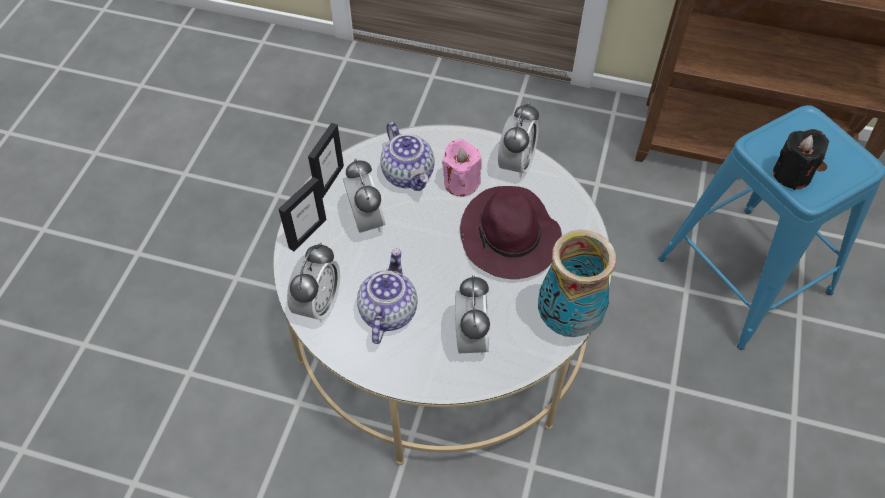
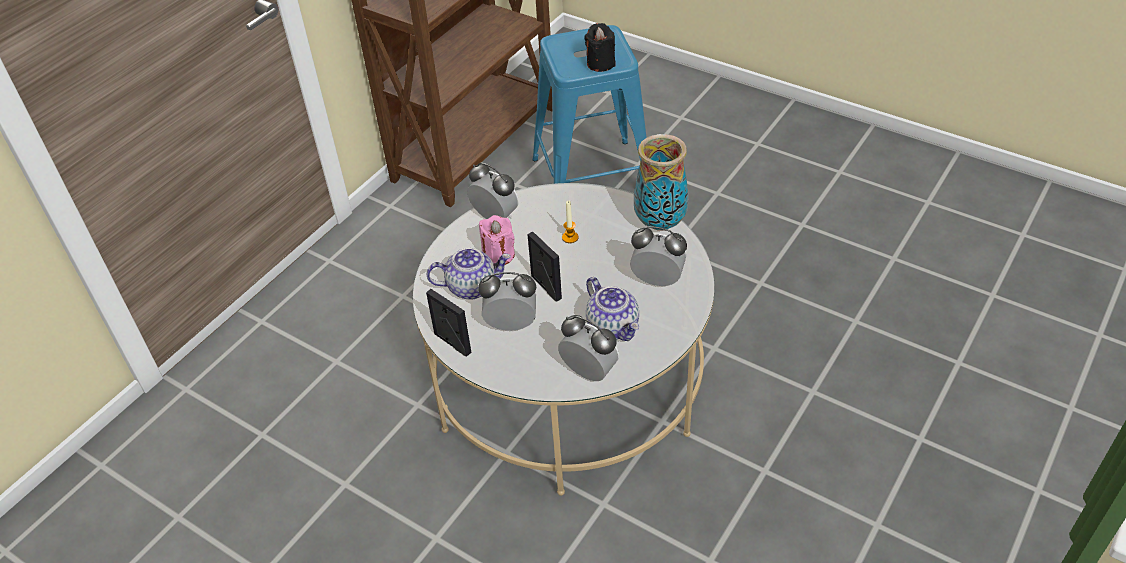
camera: 70 degrees left, 10 degrees down
picture frame [279,177,326,251] -> picture frame moved to [527,232,562,301]
teapot [357,248,417,344] -> teapot turned 150 degrees counterclockwise [586,277,639,341]
purple hat [460,186,562,279] -> candle [562,201,579,243]

